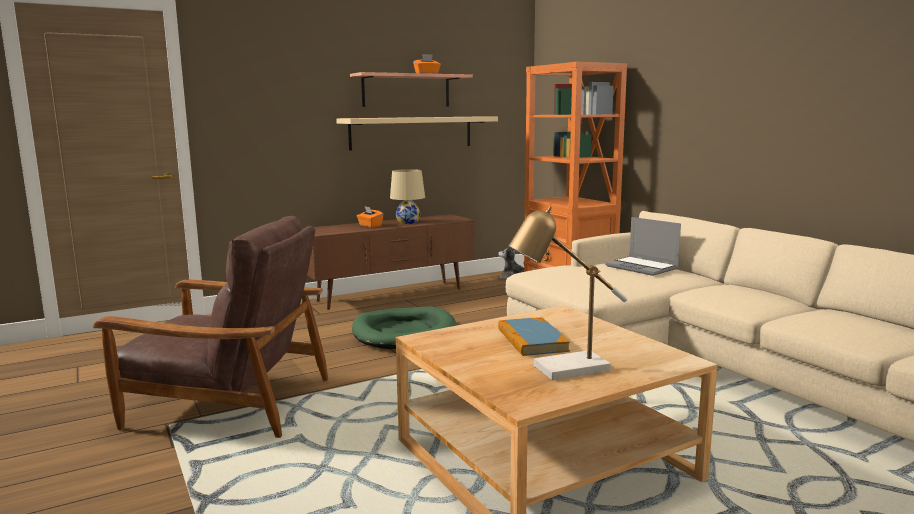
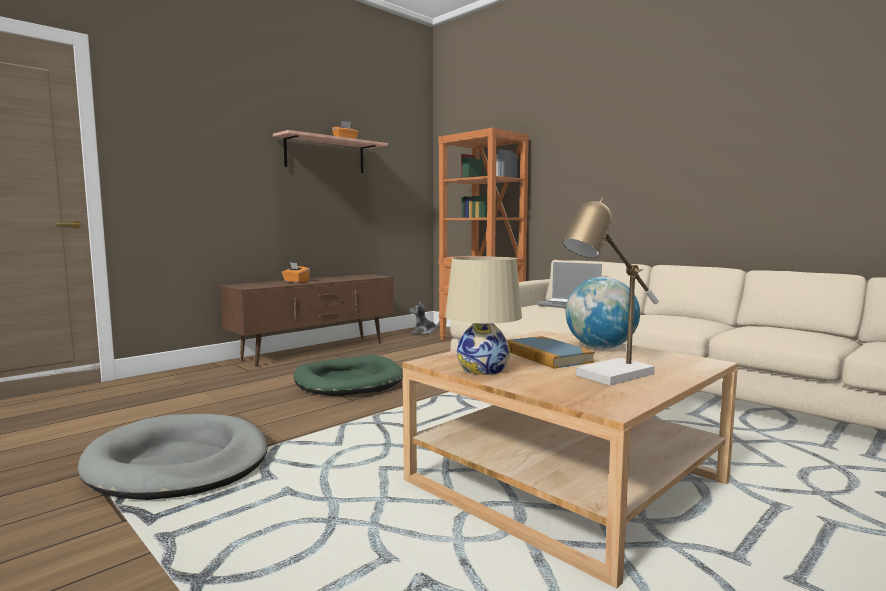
camera: 15 degrees left, 5 degrees down
brown armchair [93,216,328,438] -> grey dog bed [78,414,268,500]
beige shelf [336,117,498,151] -> none
beige table lamp [390,169,425,224] -> beige table lamp moved to [445,256,522,375]
none -> globe [566,277,640,349]

